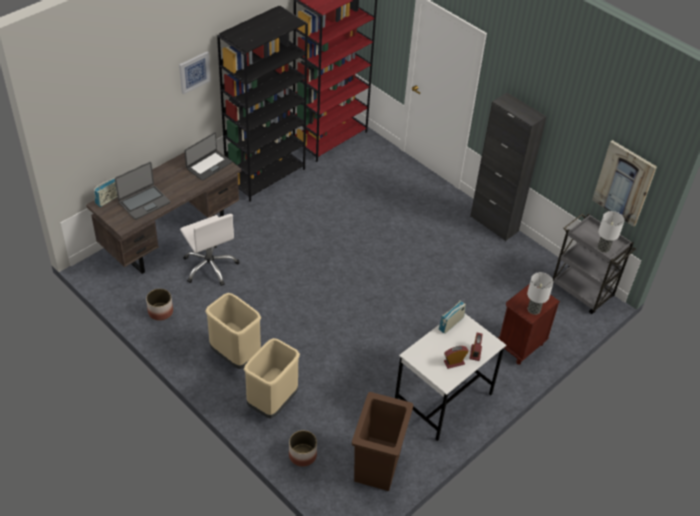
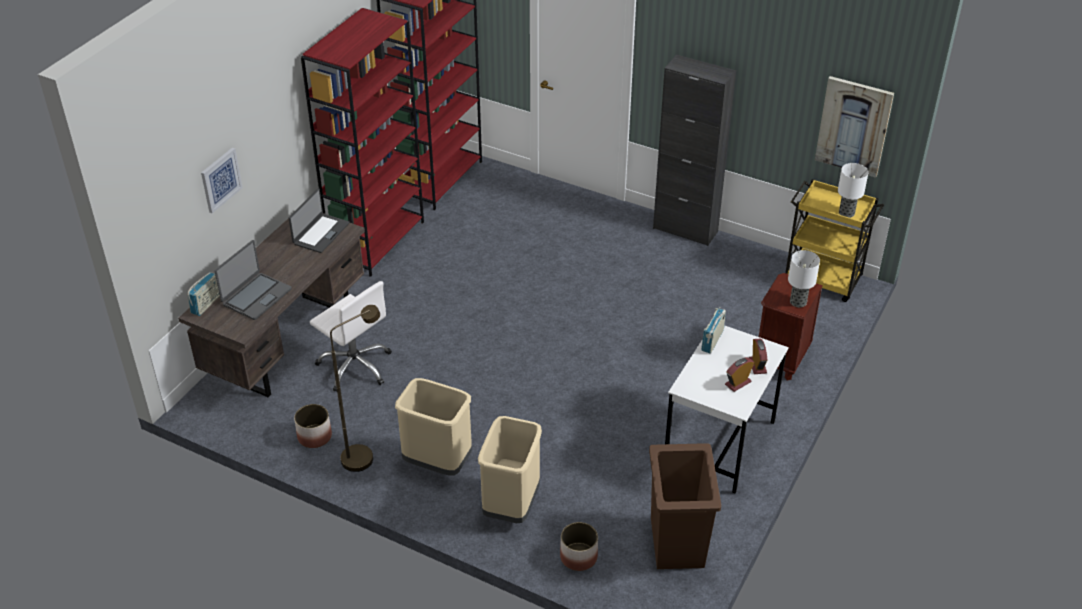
camera: 15 degrees left, 5 degrees down
picture [179,51,211,95] -> picture moved to [201,148,243,213]
black bookcase [217,6,308,202] -> red bookcase [301,8,424,277]
grey cart [553,213,636,314] -> yellow cart [785,179,884,302]
none -> brown floor lamp [330,305,380,472]

